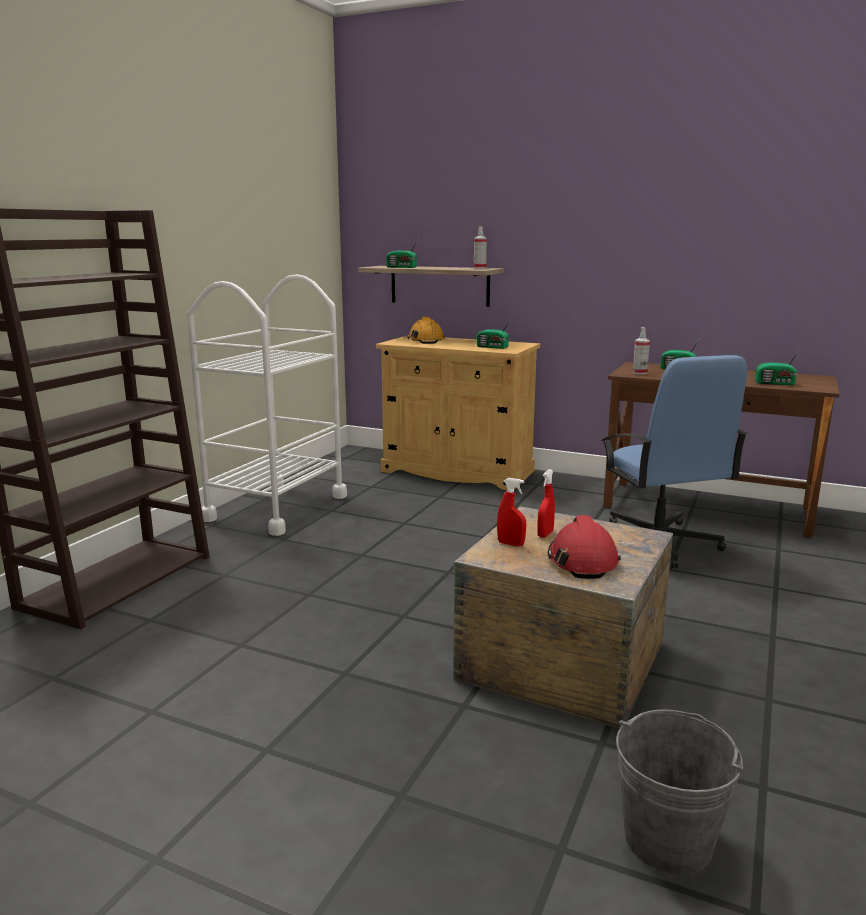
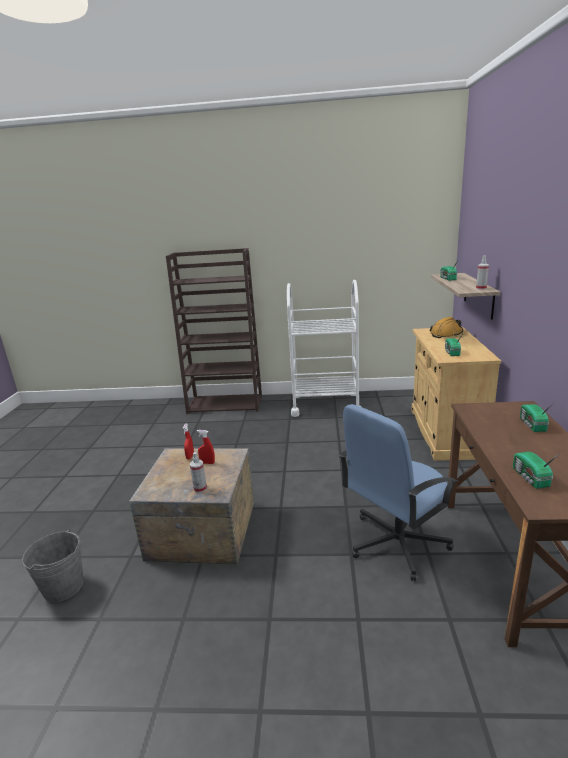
camera: 70 degrees right, 5 degrees up
red hard hat [548,515,621,579] -> none
spray bottle [633,327,650,375] -> spray bottle moved to [190,452,207,493]

